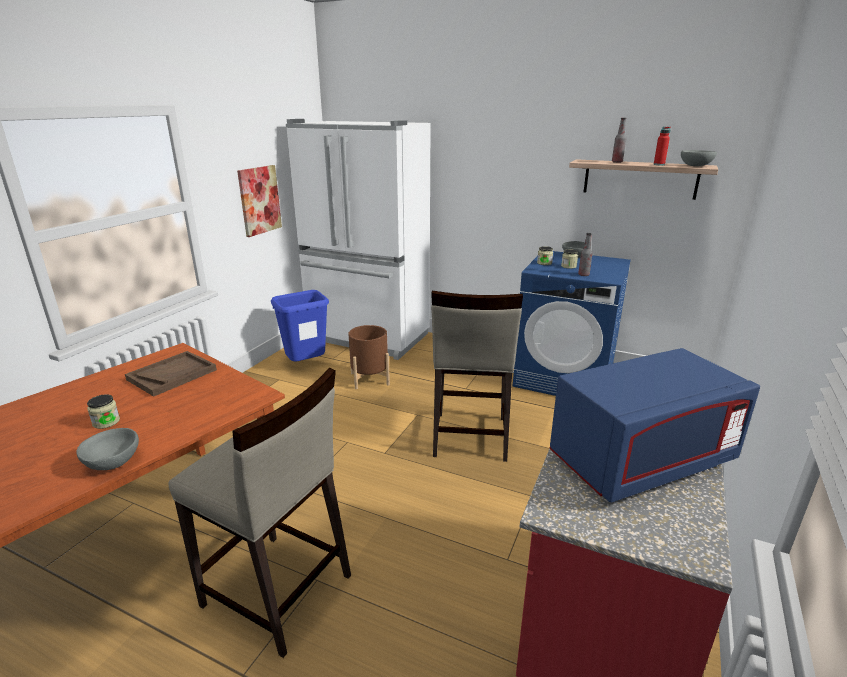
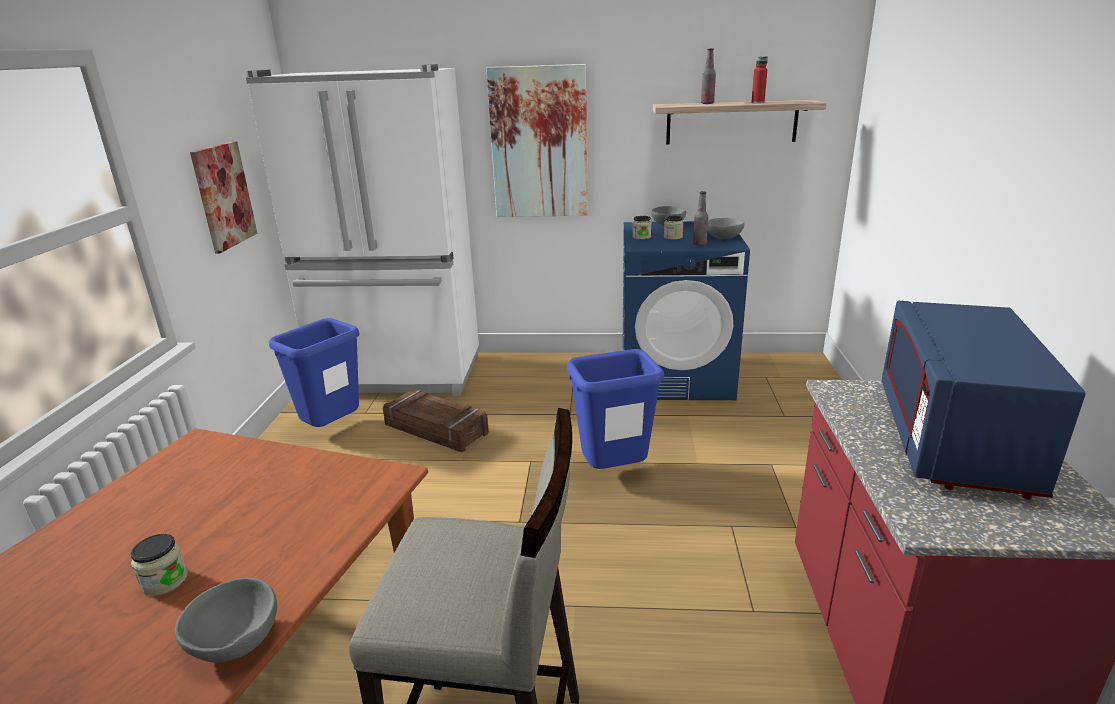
camera: 20 degrees left, 0 degrees up
brown tray [125,351,217,397] -> none
brown planter [349,325,390,389] -> crate [383,389,489,452]
beige stool [431,291,523,462] -> blue trash can [567,349,664,469]
blue microwave [549,348,760,502] -> blue microwave turned 150 degrees clockwise [882,301,1086,500]
grey bowl [681,150,717,166] -> grey bowl moved to [708,218,745,239]
none -> picture [486,64,588,217]

